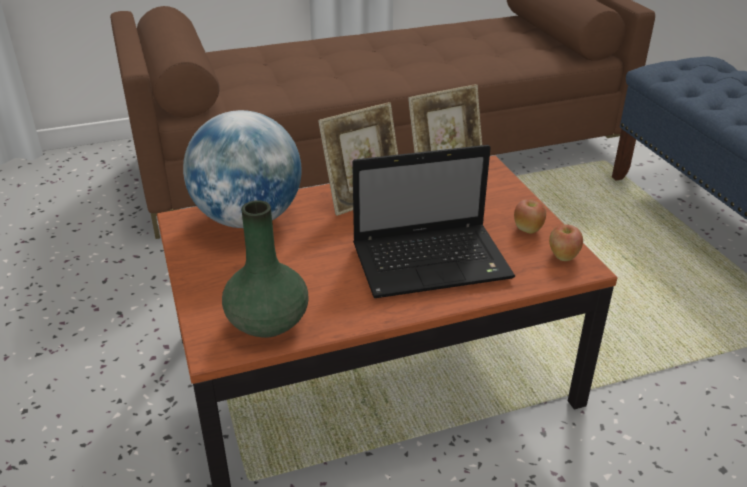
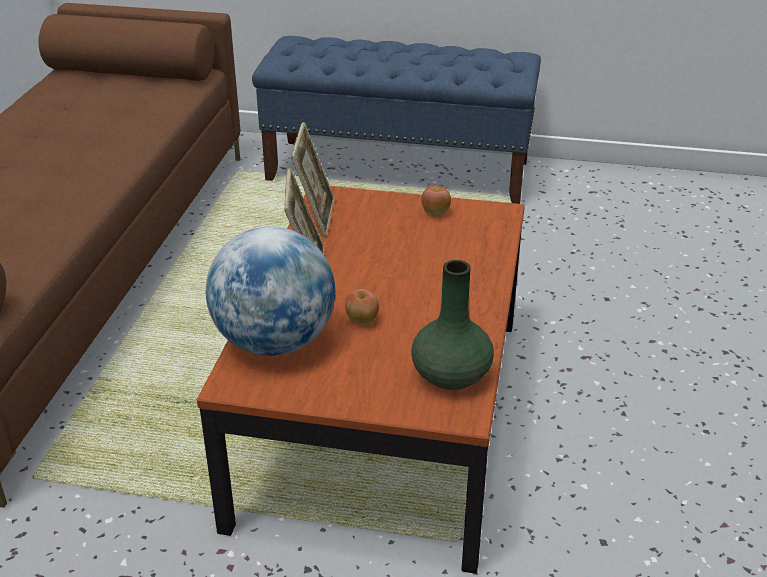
camera: 60 degrees left, 0 degrees up
laptop [352,145,515,298] -> none
apple [549,225,583,261] -> apple moved to [345,289,379,325]

